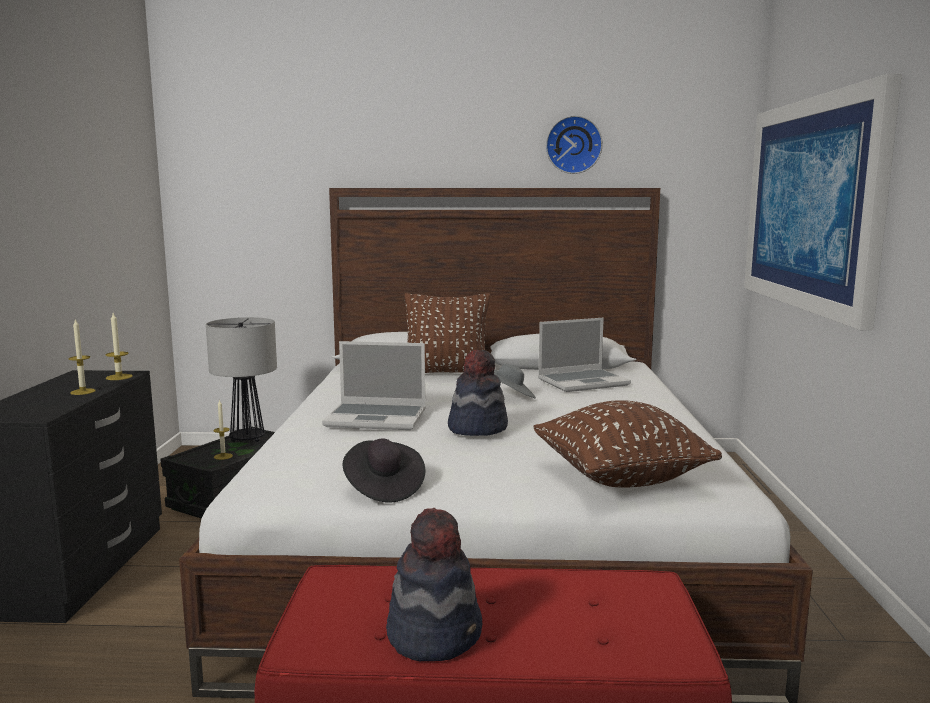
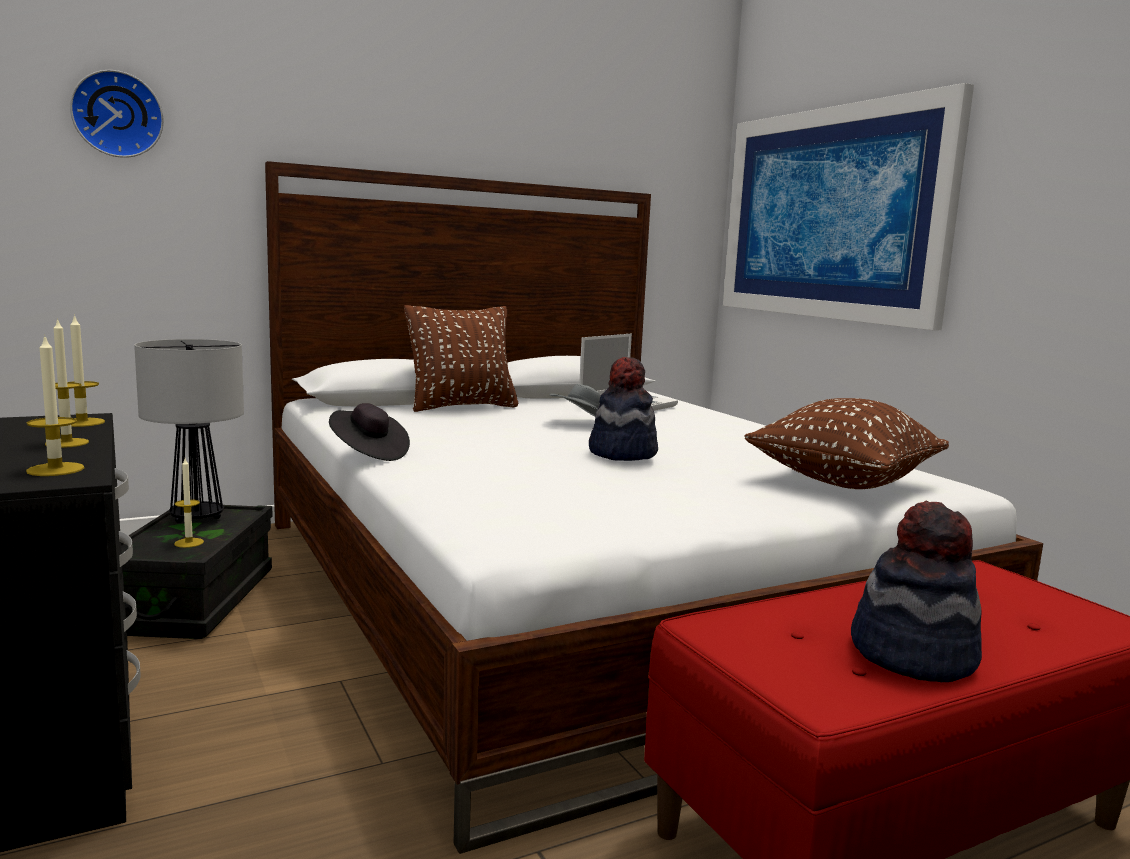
camera: 30 degrees left, 0 degrees up
laptop [322,341,426,430] -> none
black hat [343,439,426,503] -> black hat moved to [329,403,410,461]
wall clock [546,116,603,174] -> wall clock moved to [70,70,164,158]
none -> candle [26,334,84,476]

